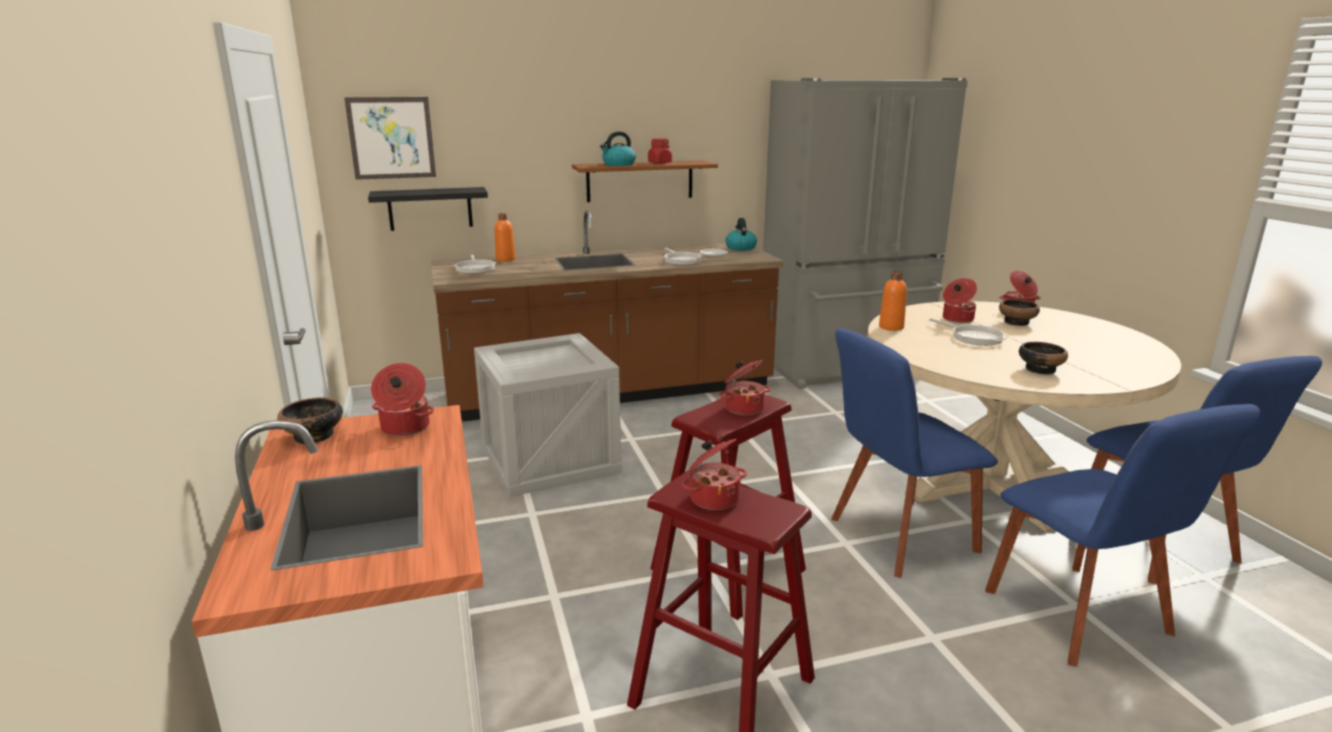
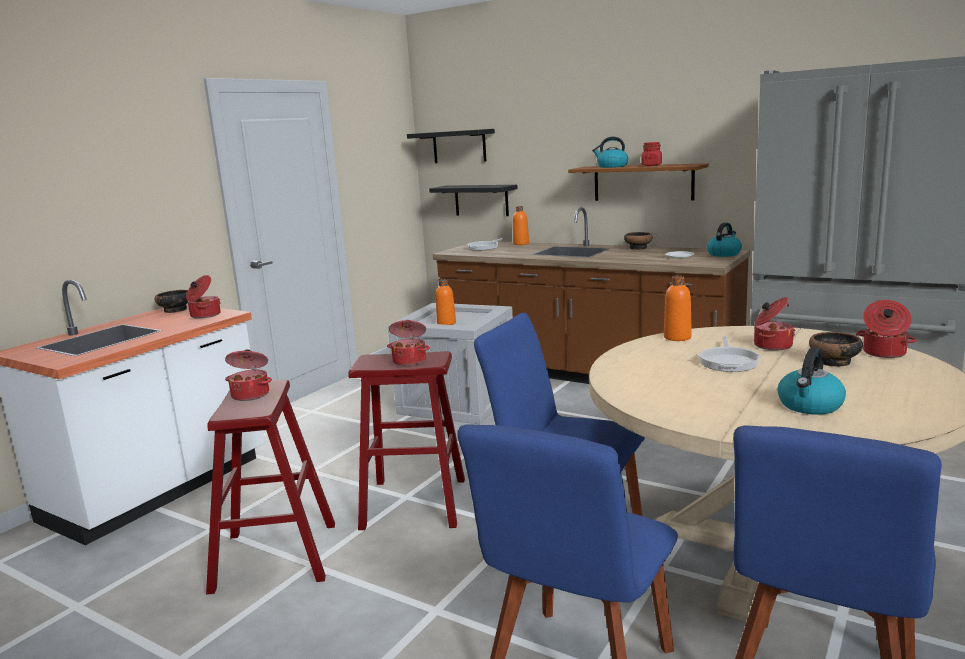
camera: 50 degrees right, 5 degrees down
picture [344,97,436,180] -> black shelf [407,129,495,163]
frying pan [664,248,701,265] -> none
bowl [1019,342,1068,375] -> bowl moved to [624,232,653,250]
none -> orange bottle [436,279,456,325]
none -> kettle [777,347,846,415]

